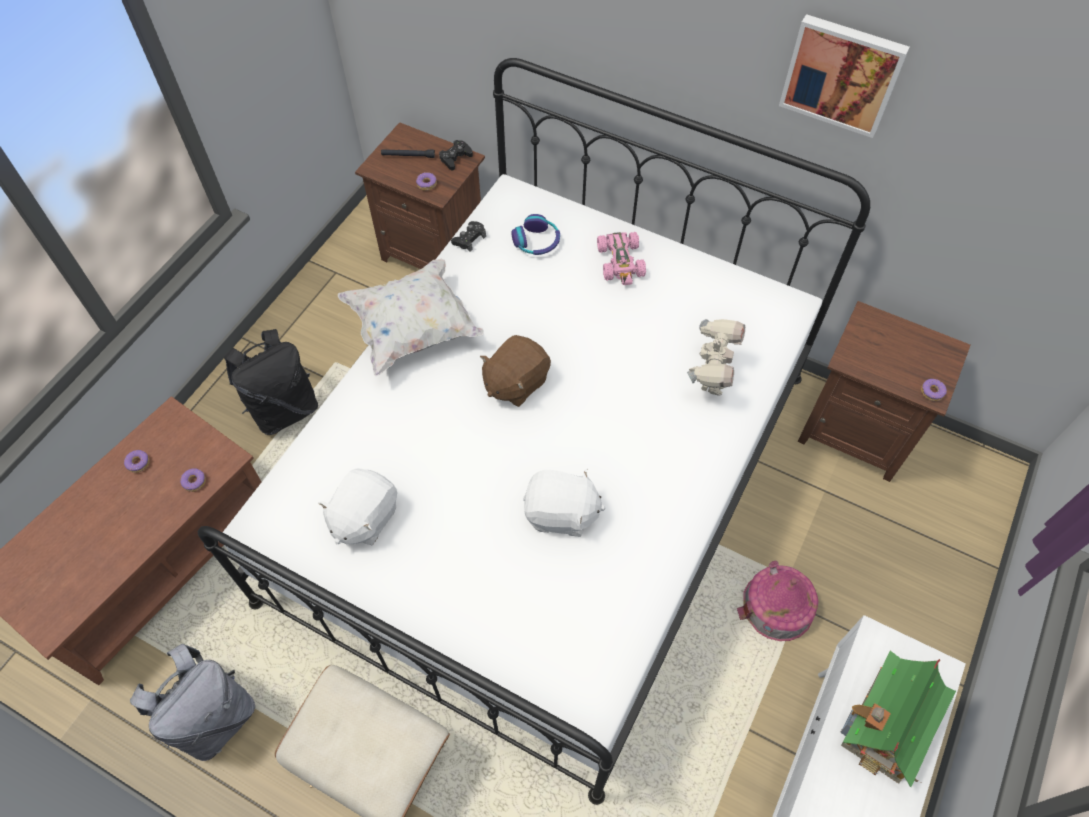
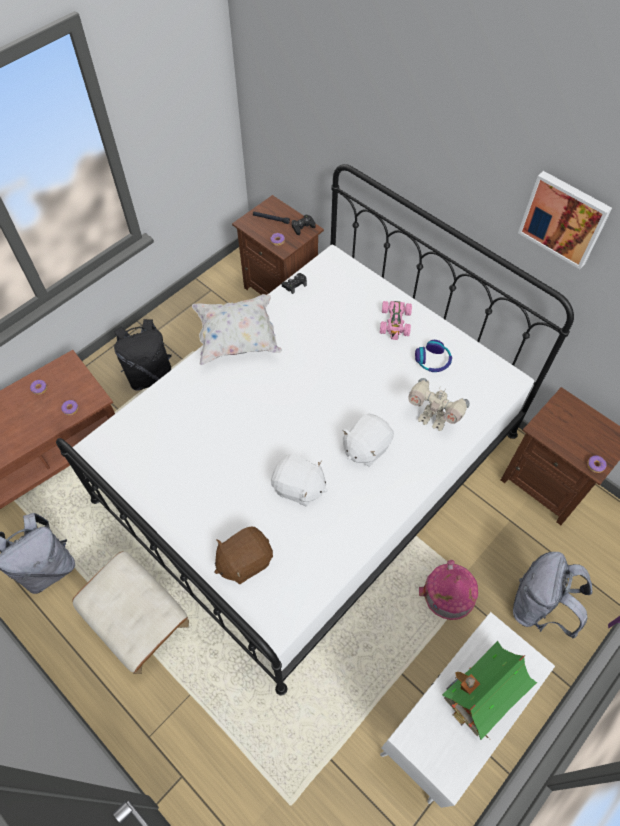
camera: 15 degrees right, 0 degrees up
white plush toy [318,468,397,545] -> white plush toy moved to [342,413,394,467]
brown plush toy [480,335,551,407] -> brown plush toy moved to [215,527,273,584]
headphones [511,214,560,255] -> headphones moved to [415,340,452,372]
toy robot [687,319,745,396] -> toy robot turned 90 degrees clockwise [408,378,470,431]
none -> grey backpack [513,552,593,639]

